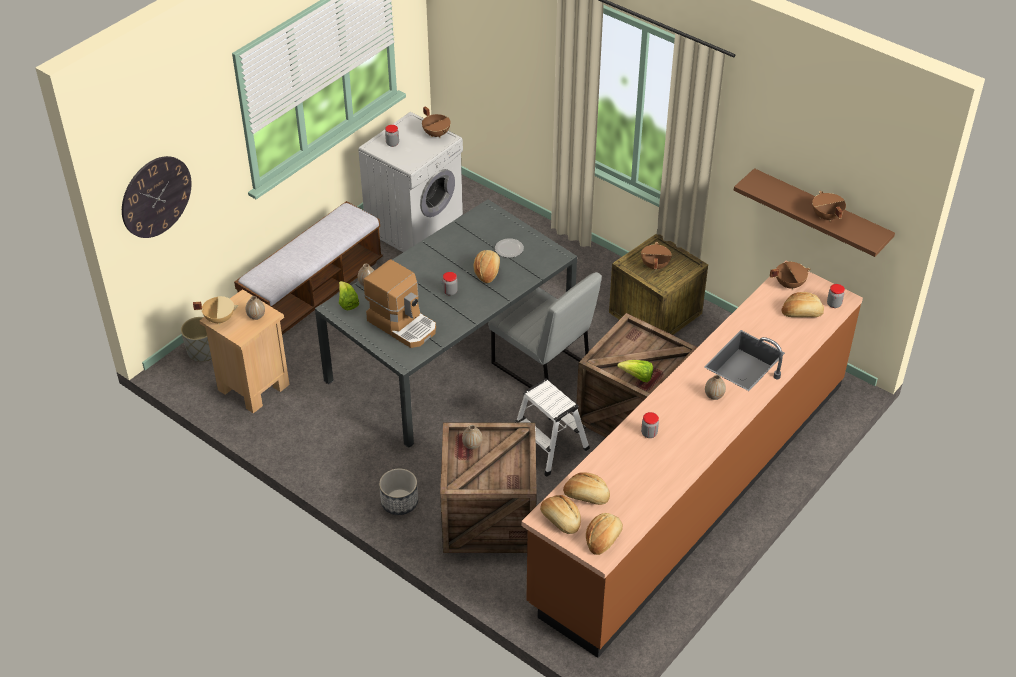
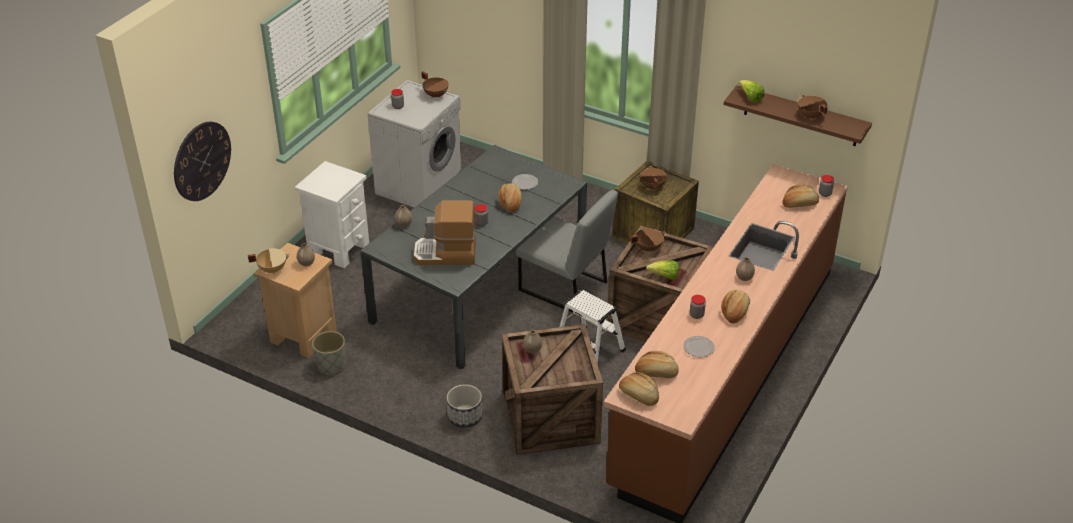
camera: 10 degrees left, 5 degrees down
grey planter [181,317,212,362] -> grey planter moved to [312,331,346,375]
bench [234,201,383,335] -> white nightstand [294,161,369,268]
lettuce [339,281,359,310] -> lettuce moved to [739,80,764,103]
coffee machine [363,259,436,348] -> coffee machine turned 150 degrees clockwise [414,200,476,265]
bread [586,513,623,555] -> bread moved to [721,290,750,323]
brown cooking pot [770,262,811,290] -> brown cooking pot moved to [630,228,665,253]
none -> plate [683,336,715,357]

